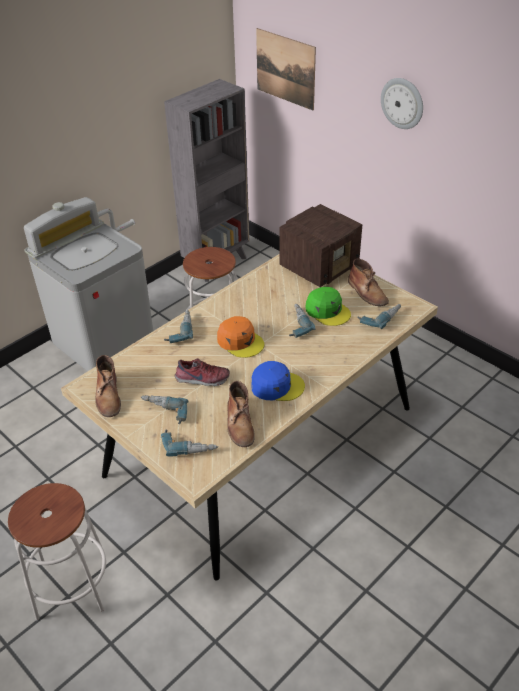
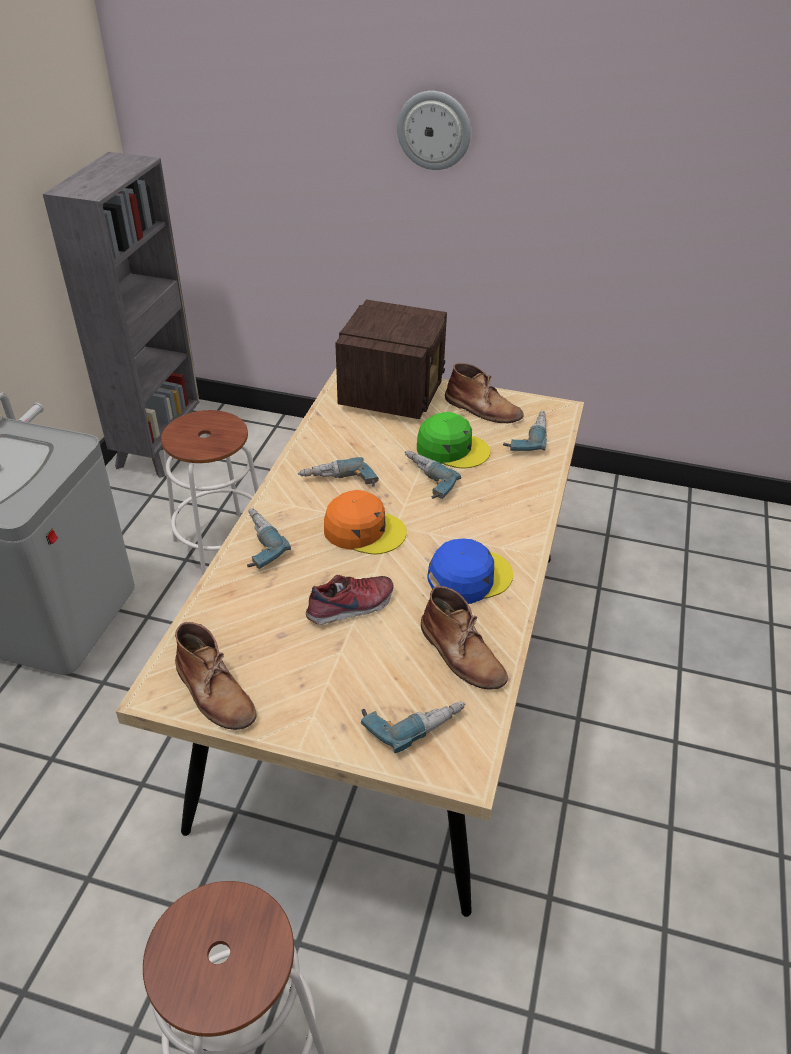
camera: 30 degrees left, 0 degrees up
power drill [141,395,189,424] -> power drill moved to [298,457,379,487]
picture [256,28,316,111] -> none

